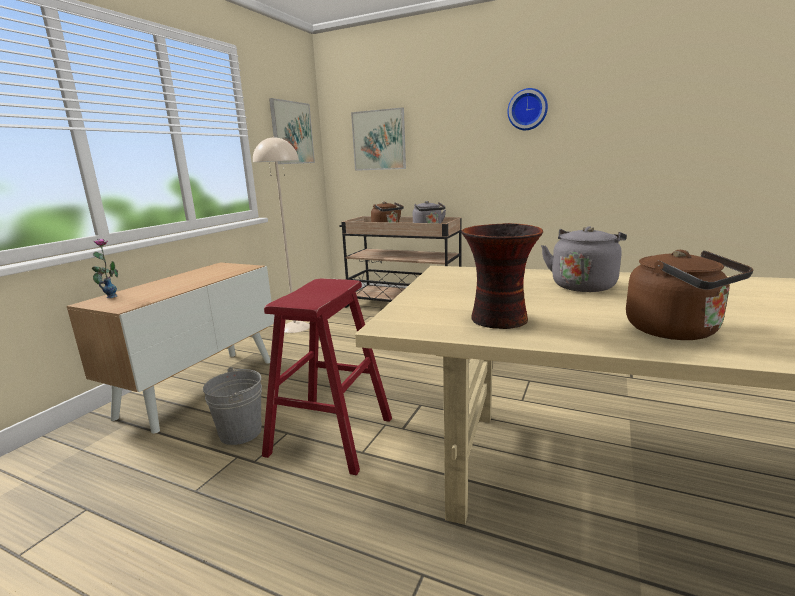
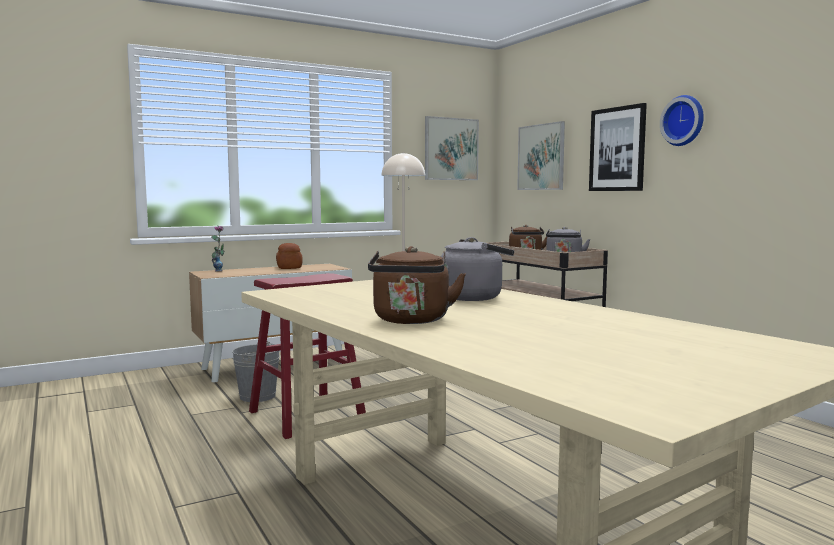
camera: 35 degrees right, 10 degrees down
vase [461,223,543,329] -> none
none -> bread [276,243,302,269]
none -> picture [589,103,647,191]

